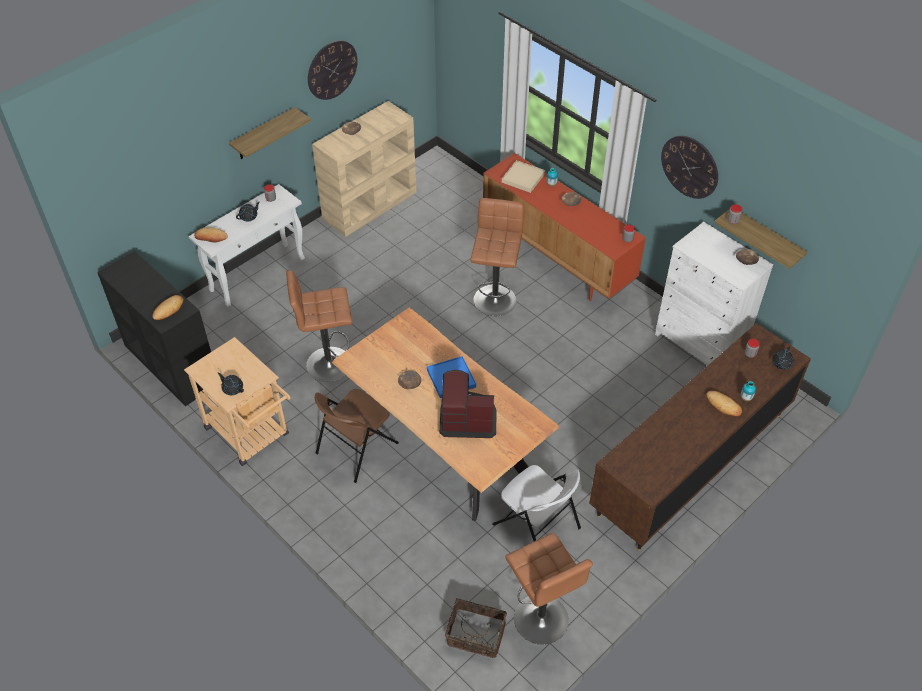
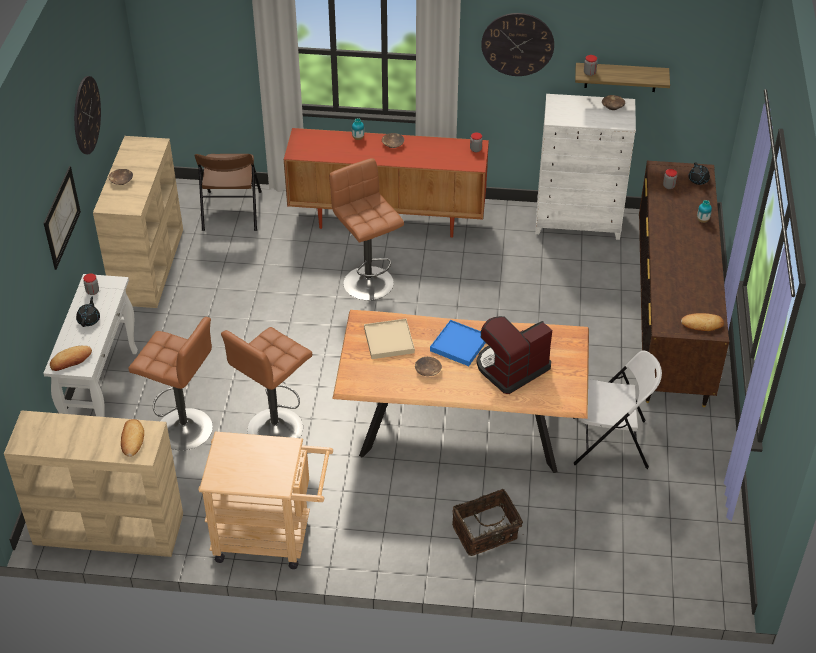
camera: 40 degrees left, 5 degrees down
black bookcase [97,251,211,407] -> beige bookcase [4,410,183,557]
black teapot [218,372,244,395] -> none
shelf [229,107,311,159] -> picture [44,166,81,270]
brown chair [315,389,399,483] -> brown chair moved to [194,154,262,231]
basket [445,598,507,660] -> basket moved to [452,488,523,556]
beige tray [502,160,545,193] -> beige tray moved to [364,319,415,359]
brown stool [505,532,593,645] -> brown stool moved to [128,317,213,450]
bread [706,391,742,416] -> bread moved to [681,313,724,331]

